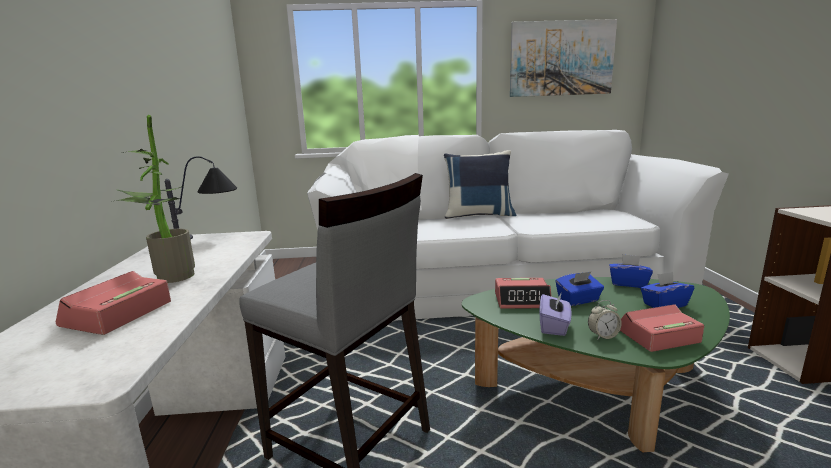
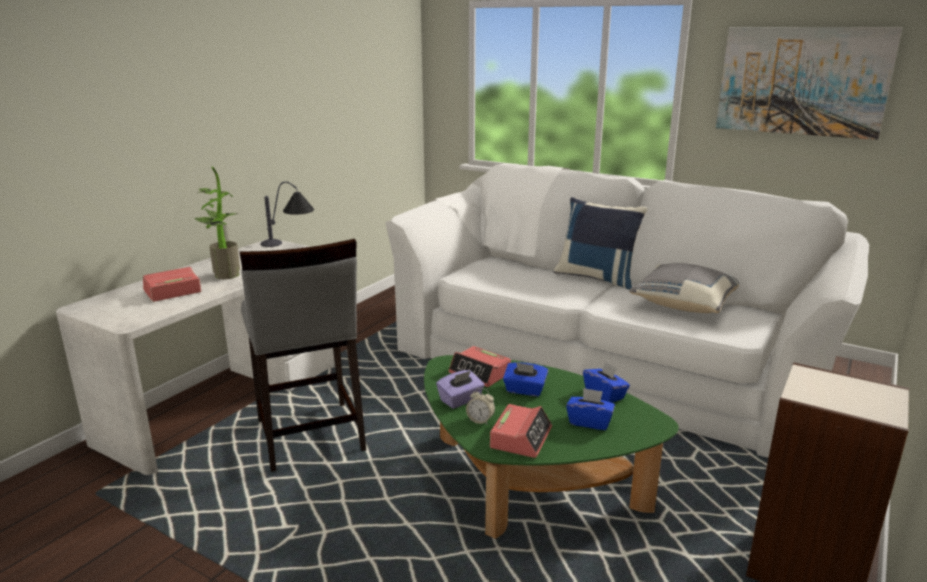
camera: 35 degrees right, 5 degrees up
alarm clock [620,304,704,352] -> alarm clock turned 90 degrees clockwise [490,404,552,458]
none -> grey pillow [629,263,739,313]

